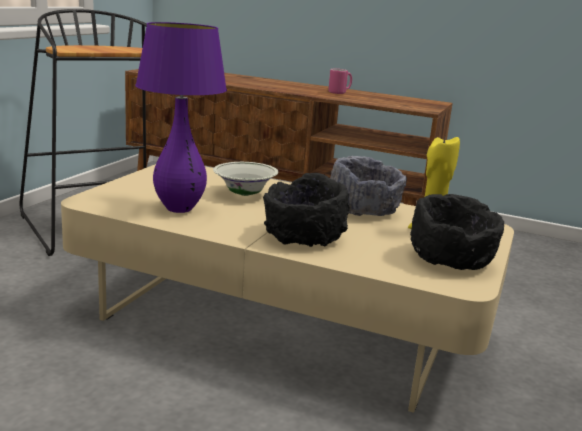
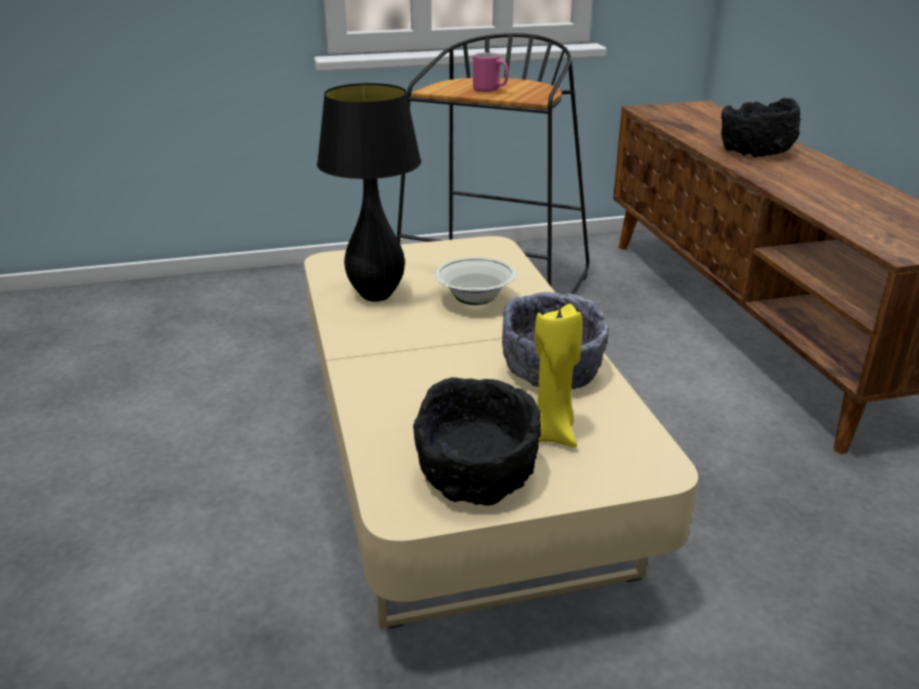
camera: 55 degrees right, 10 degrees up
purple table lamp [135,22,227,213] -> black table lamp [317,83,421,302]
black bowl [263,173,350,247] -> black bowl moved to [721,98,801,158]
pink mug [328,69,352,94] -> pink mug moved to [473,53,509,92]

